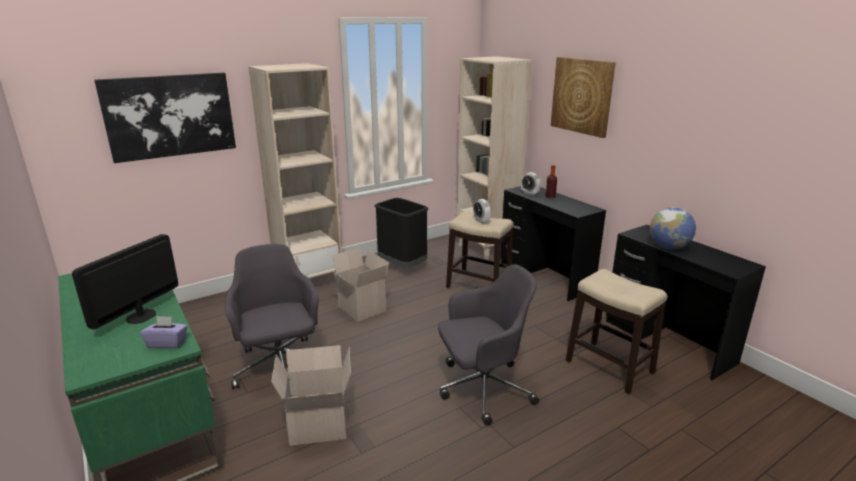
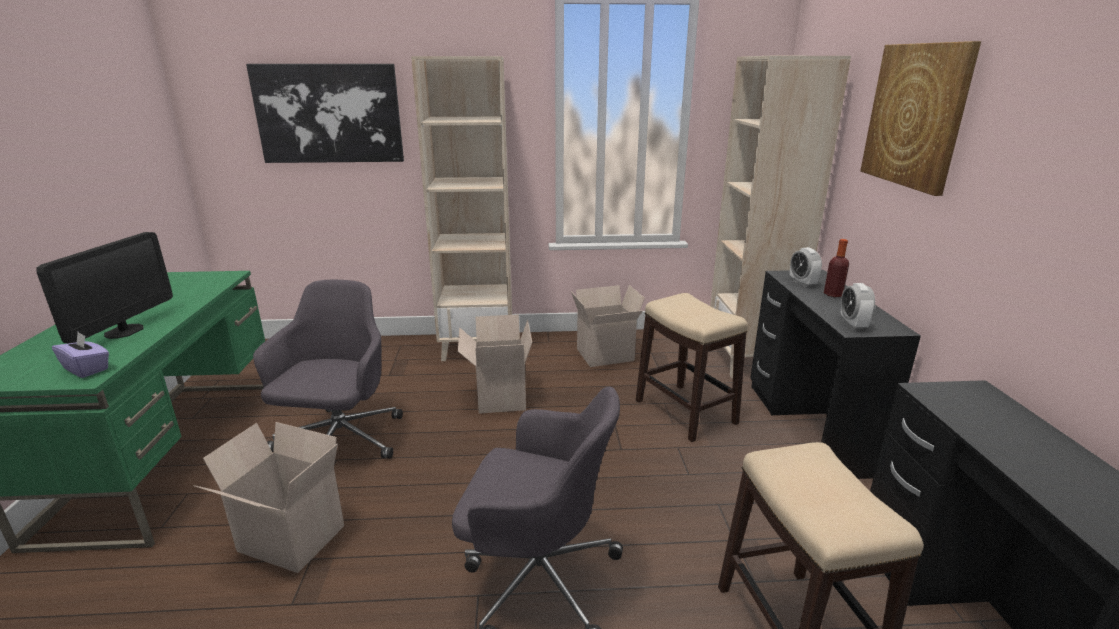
camera: 30 degrees right, 0 degrees up
monitor [72,234,178,329] -> monitor turned 135 degrees clockwise [36,232,173,343]
black trash can [374,198,428,268] -> cardboard box [571,285,645,367]
alarm clock [473,199,491,224] -> alarm clock moved to [840,283,875,330]
globe [650,207,696,249] -> none

